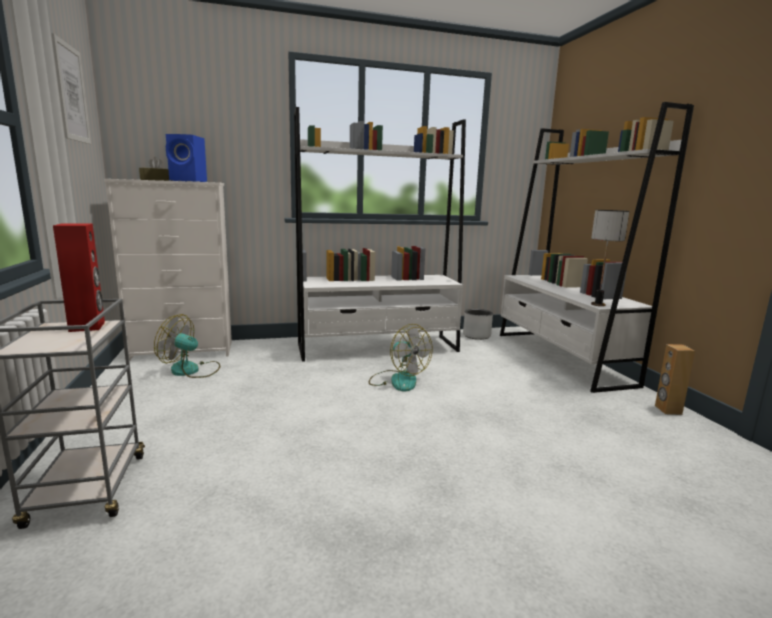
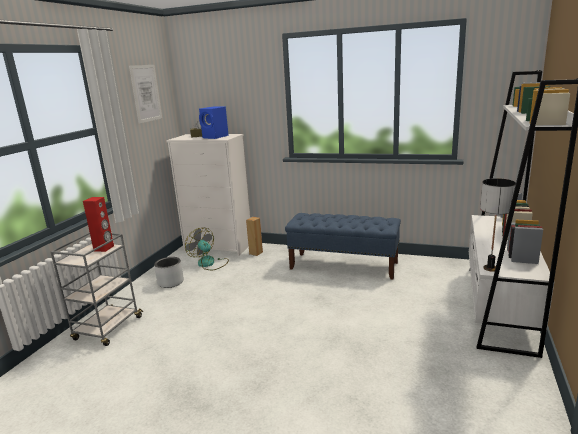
camera: 35 degrees right, 5 degrees up
white bookcase [294,107,466,362] -> blue bench [285,213,401,280]
fan [369,324,433,391] -> none
grey planter [463,309,493,340] -> grey planter moved to [154,257,184,288]
brown speaker [655,344,695,415] -> brown speaker moved to [246,217,263,256]

